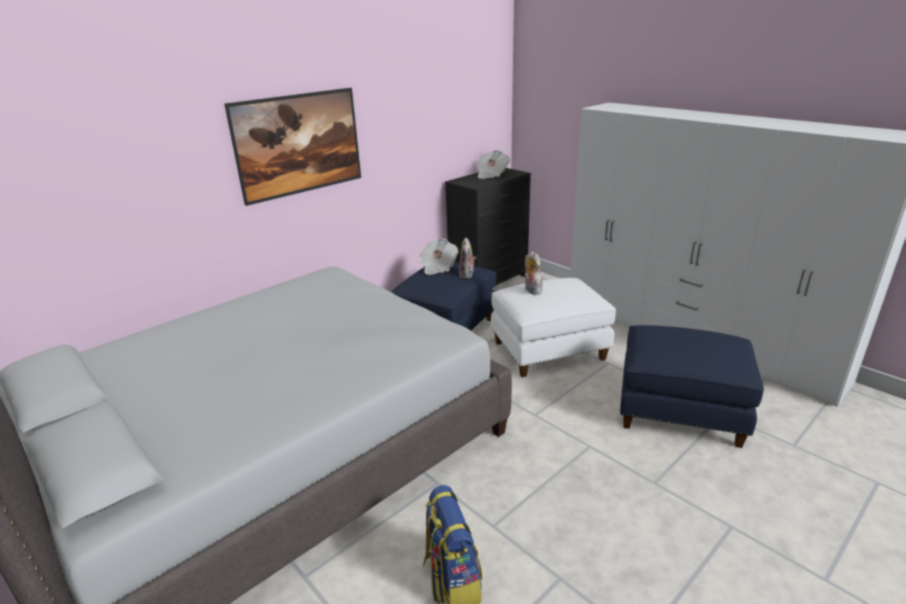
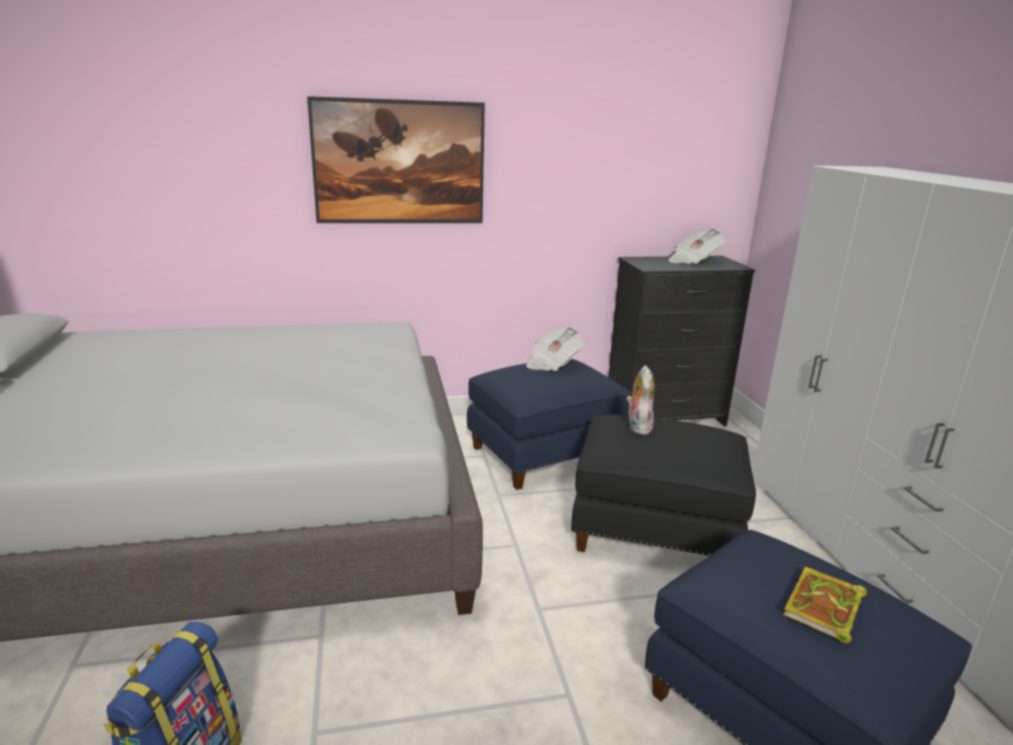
camera: 30 degrees right, 5 degrees down
plush toy [459,238,476,279] -> none
white ottoman [491,278,616,377] -> black ottoman [571,415,756,556]
none -> book [783,567,867,643]

